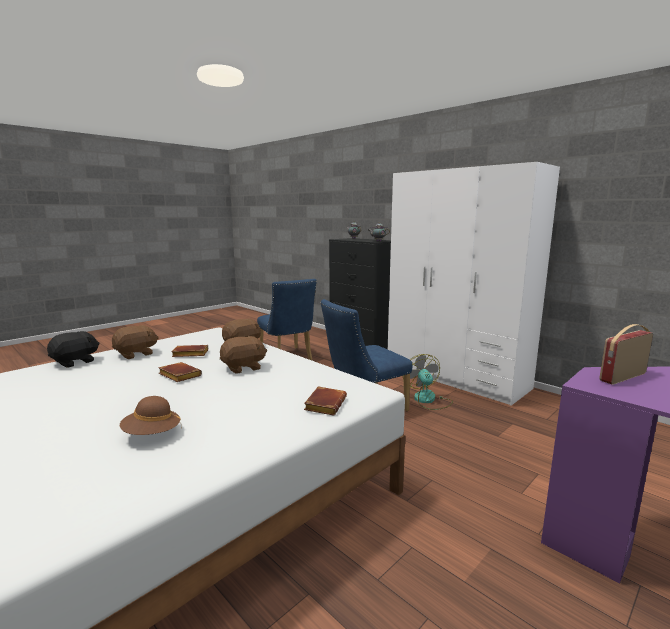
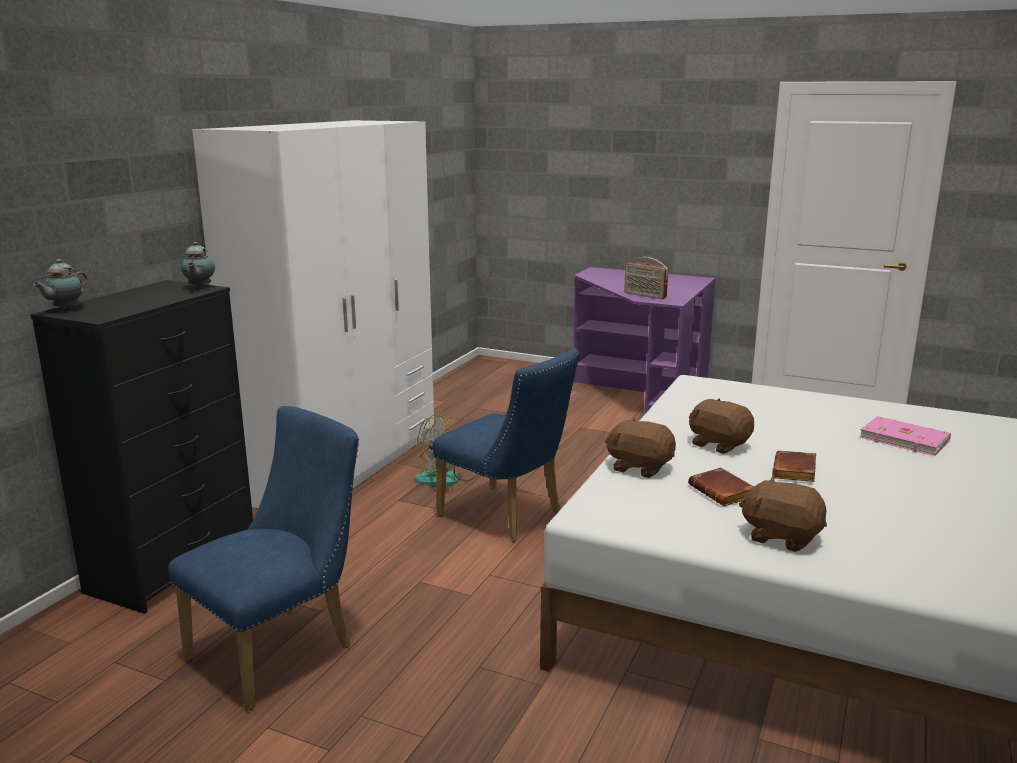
camera: 110 degrees left, 5 degrees up
black plush toy [47,331,99,368] -> none
brown hat [120,396,182,435] -> pink book [859,416,951,456]
brown book [304,386,347,416] -> none

